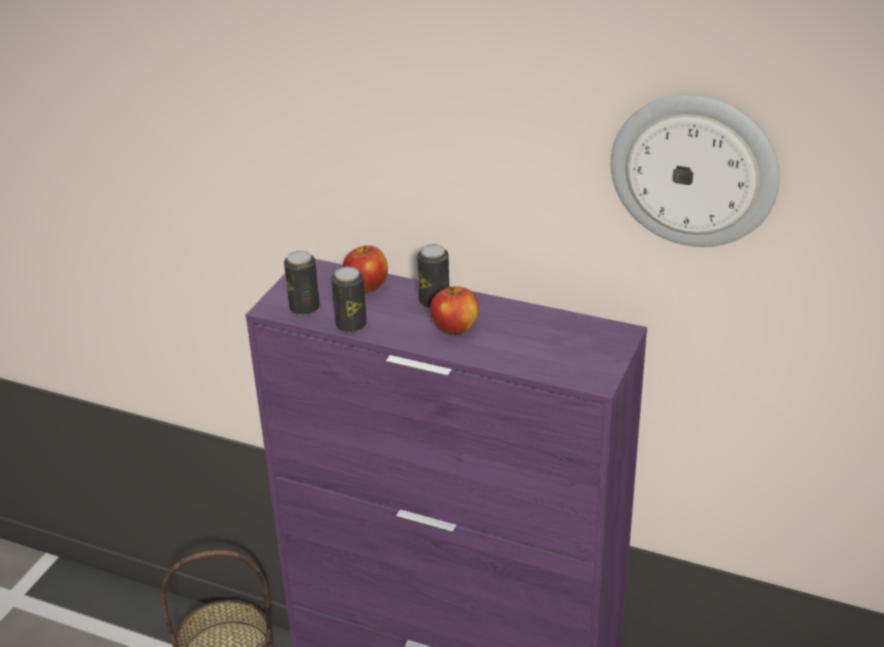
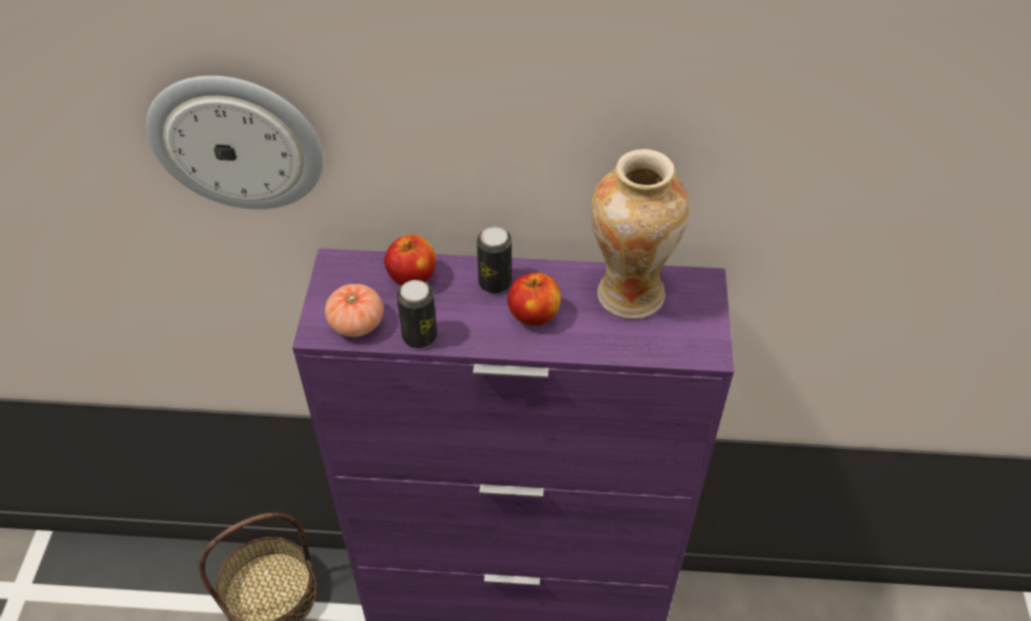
camera: 20 degrees left, 15 degrees up
can [284,251,320,315] -> tomato [325,284,383,337]
wall clock [611,94,780,247] -> wall clock moved to [146,76,324,209]
none -> vase [591,149,689,319]

